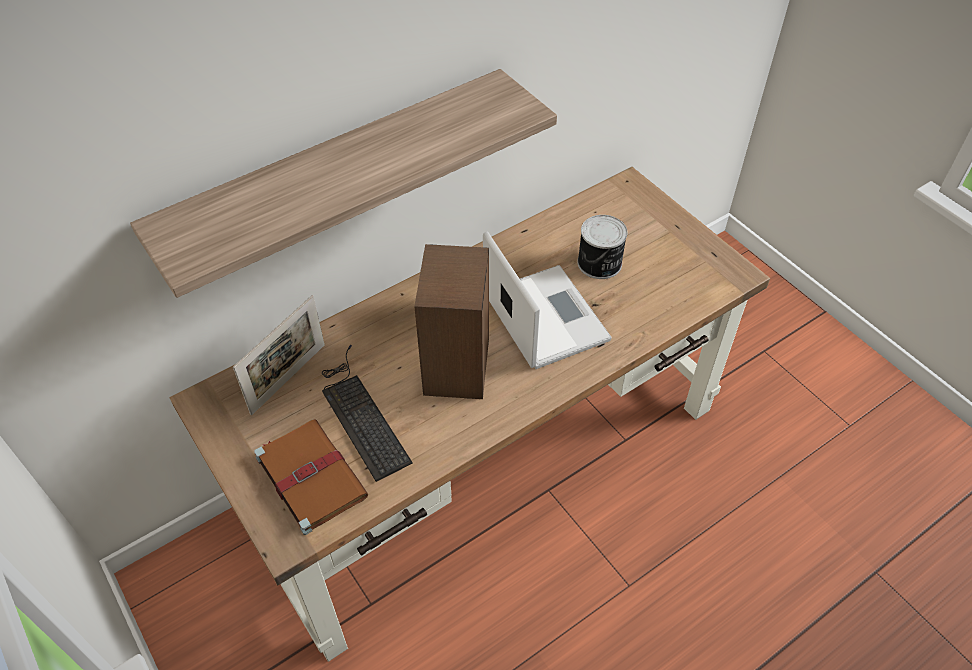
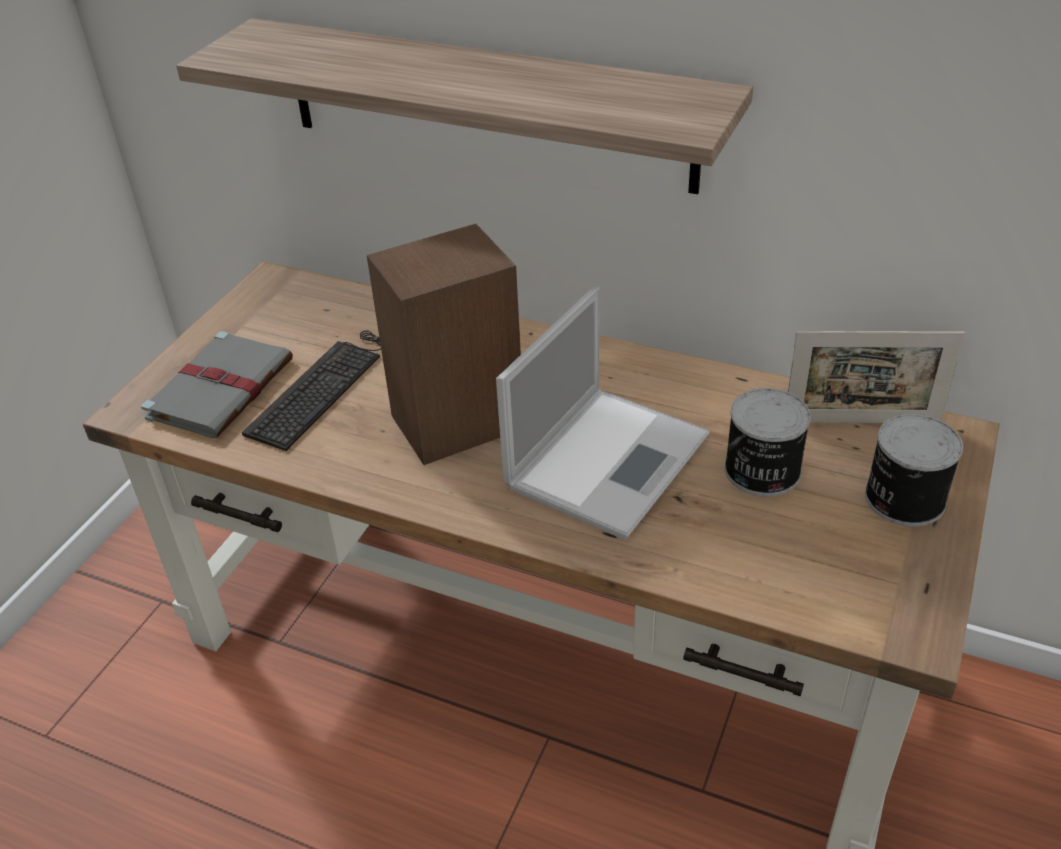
camera: 60 degrees right, 10 degrees down
picture frame [233,295,325,415] -> picture frame moved to [787,331,965,423]
brown book [254,419,368,535] -> grey book [141,331,293,438]
none -> can [865,414,963,527]

